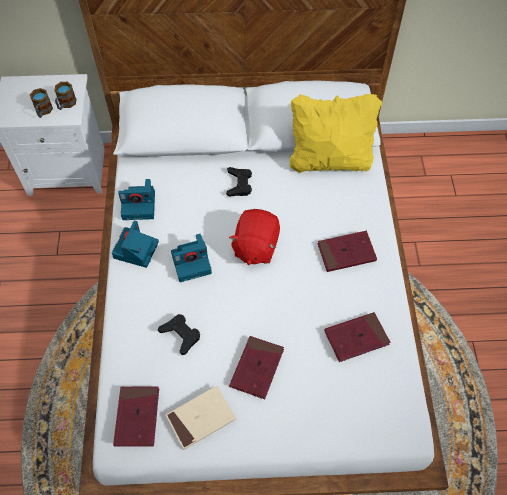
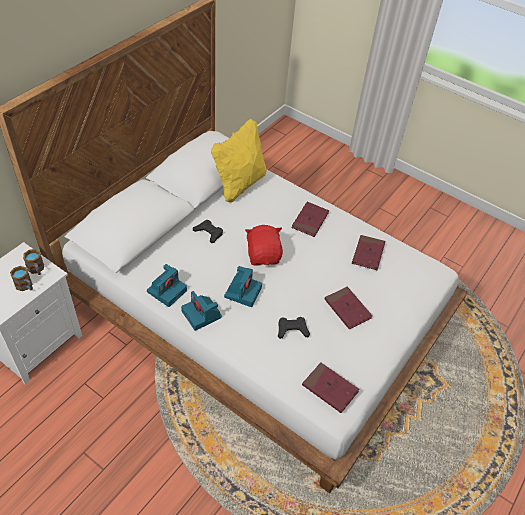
camera: 55 degrees left, 10 degrees down
beige book [166,386,236,450] -> none
red plush toy [229,209,280,265] -> red plush toy turned 150 degrees counterclockwise [245,225,283,266]

